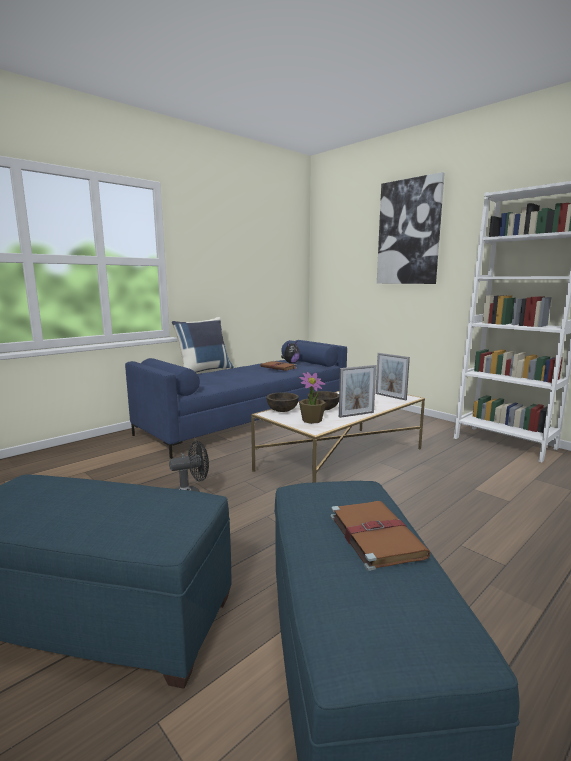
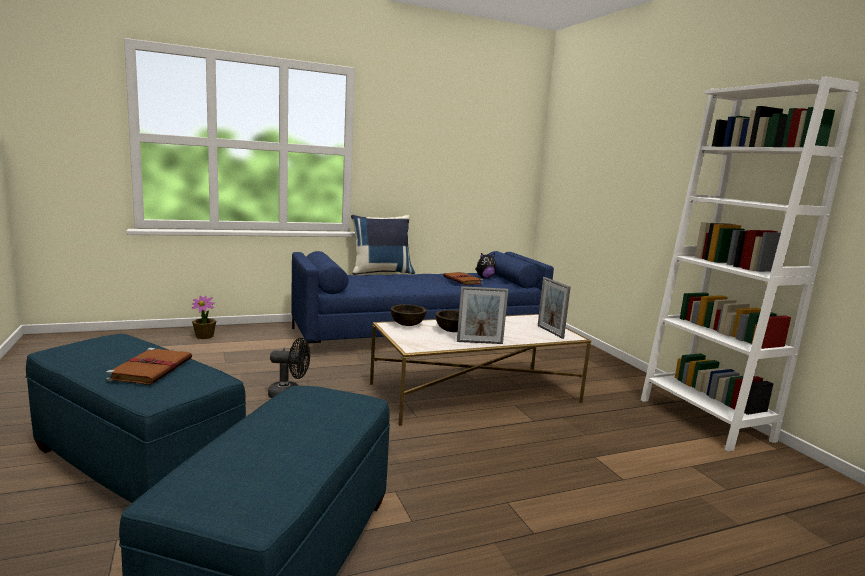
camera: 20 degrees right, 0 degrees up
potted plant [299,372,326,424] -> potted plant moved to [192,296,216,339]
brown book [330,501,431,571] -> brown book moved to [106,348,192,385]
picture [377,172,445,284] -> none

